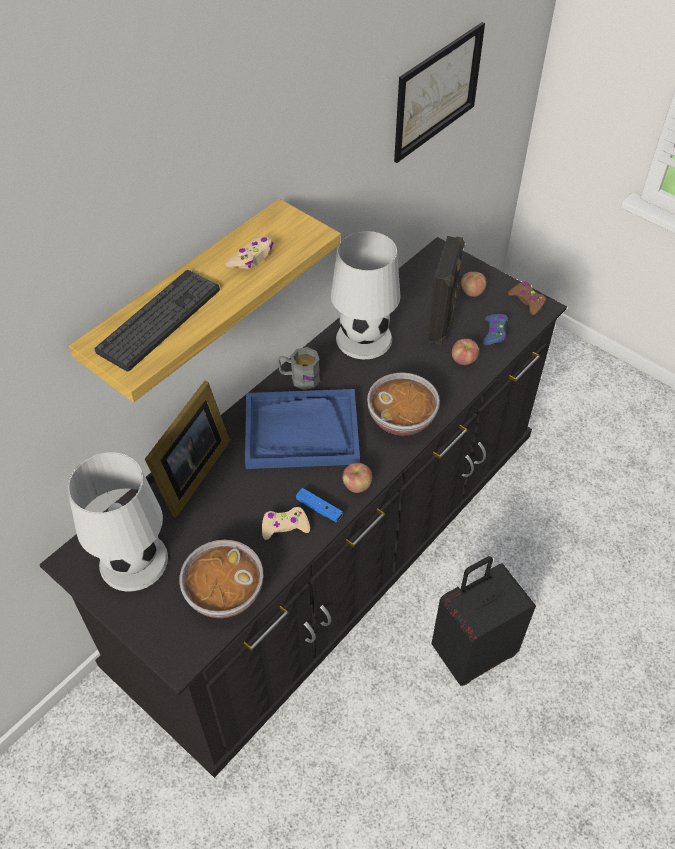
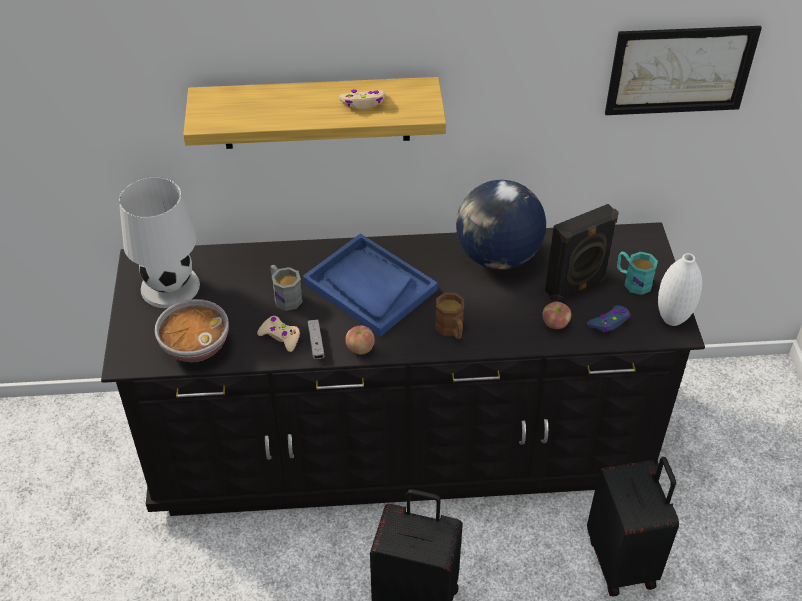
camera: 45 degrees right, 5 degrees down
keyboard [95,270,220,371] -> none
picture frame [145,381,230,518] -> none
grey mug [278,347,320,390] -> grey mug moved to [270,265,303,311]
blue game controller [296,488,343,522] -> grey game controller [308,319,325,359]
white table lamp [331,231,401,359] -> globe [456,180,546,270]
bowl [367,373,440,435] -> brown mug [435,293,464,339]
apple [461,272,487,297] -> turquoise mug [617,252,658,295]
brown game controller [508,282,547,316] -> white vase [658,253,702,326]
none -> black suitcase [587,457,679,596]

